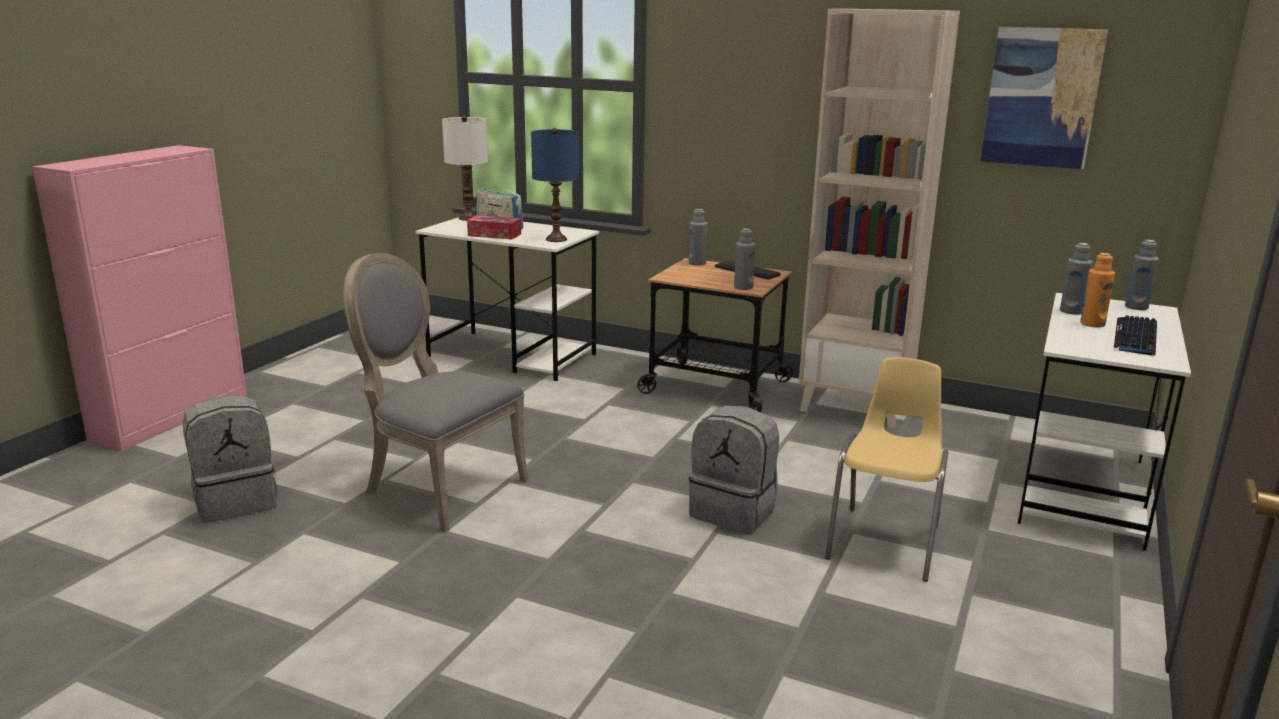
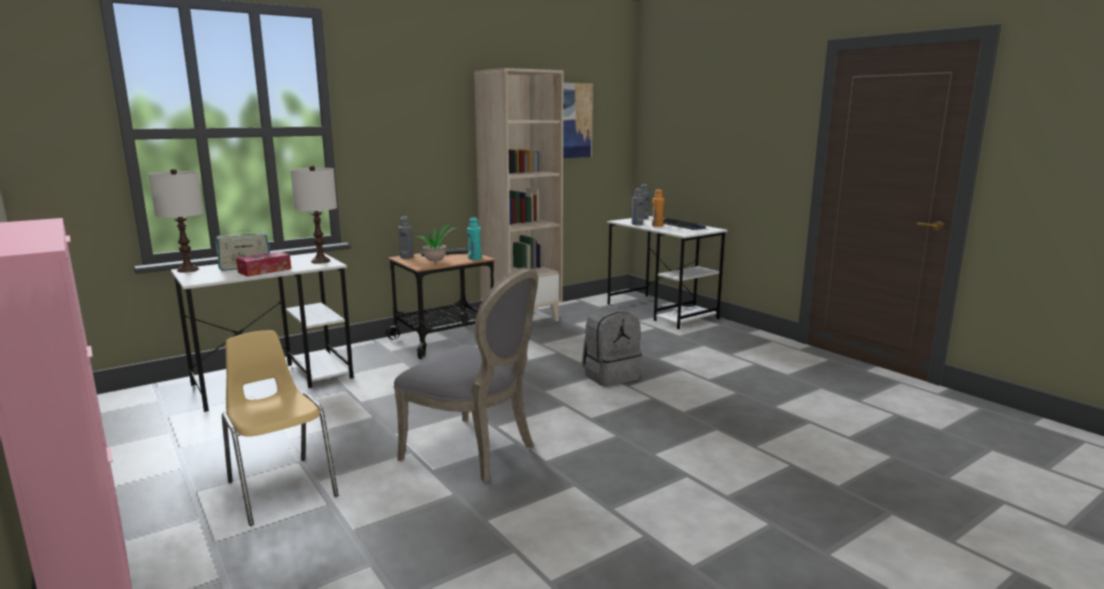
camera: 60 degrees left, 5 degrees down
grey backpack [182,396,277,523] -> none
grey chair [343,253,528,533] -> grey chair turned 120 degrees counterclockwise [394,268,538,483]
blue table lamp [531,128,579,242] -> white table lamp [290,166,337,264]
grey bottle [734,228,755,290] -> turquoise bottle [467,218,482,260]
yellow chair [825,357,948,581] -> yellow chair moved to [222,330,338,526]
none -> potted plant [417,223,456,261]

